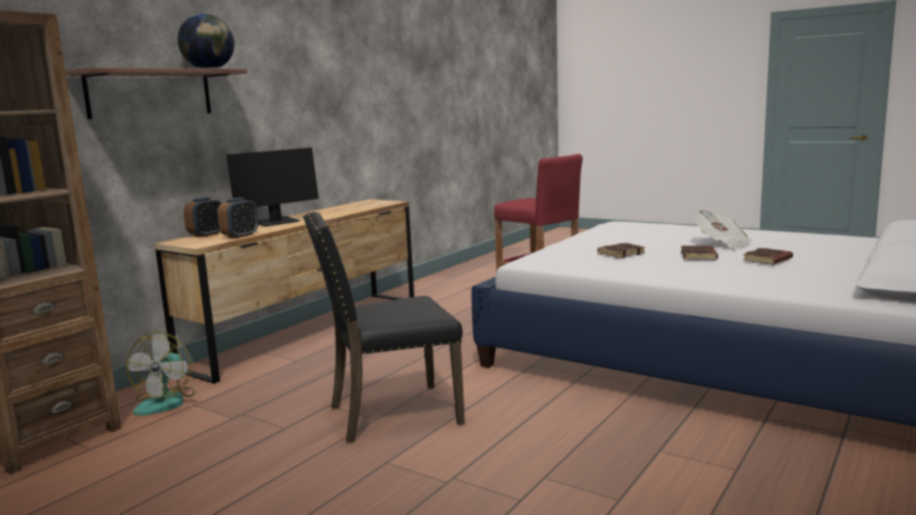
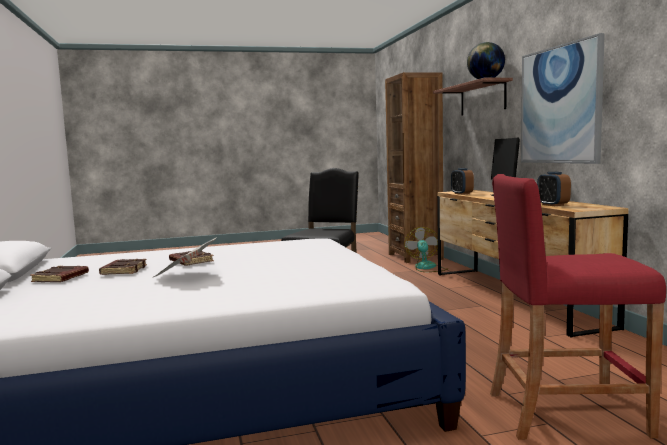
camera: 130 degrees right, 5 degrees down
fan [126,332,195,416] -> fan turned 45 degrees clockwise [404,227,448,272]
alarm clock [183,197,221,237] -> alarm clock moved to [537,172,571,206]
brown book [598,243,645,258] -> brown book moved to [30,266,89,282]
none -> picture [521,33,605,164]

